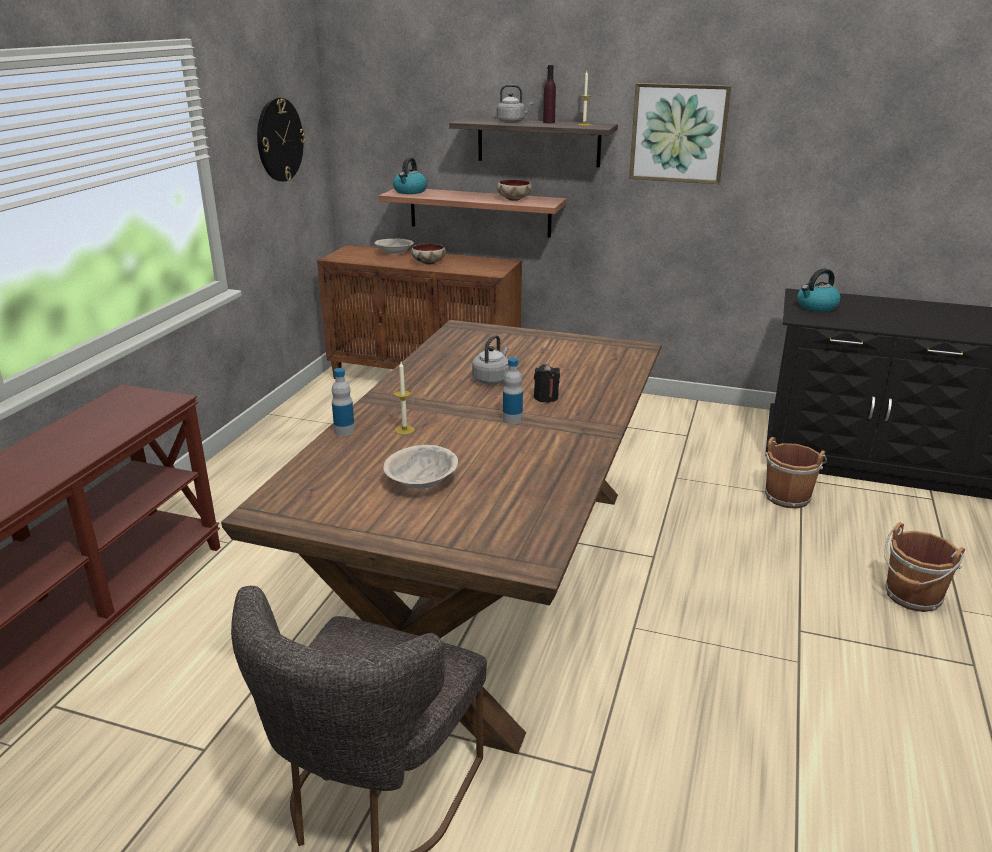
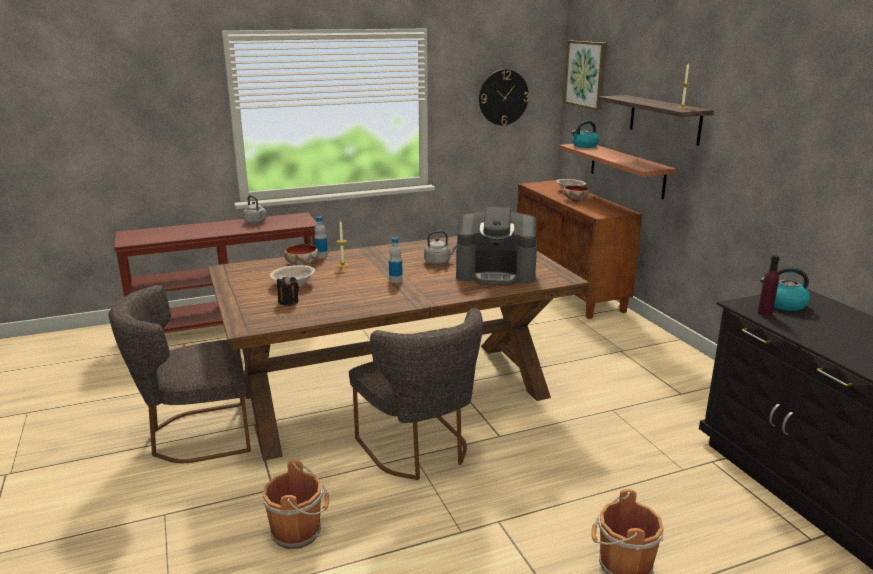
camera: 50 degrees right, 5 degrees down
grey kettle [497,85,533,123] -> grey kettle moved to [243,195,266,223]
bowl [497,180,532,201] -> bowl moved to [284,244,319,265]
black candle [534,364,560,402] -> black candle moved to [277,276,299,306]
purple bottle [543,65,556,123] -> purple bottle moved to [758,255,780,316]
picture [629,83,731,184] -> picture moved to [564,40,607,111]
brown bucket [765,437,827,509] -> brown bucket moved to [262,460,329,549]
none -> grey chair [349,308,483,480]
none -> coffee machine [456,207,537,285]

